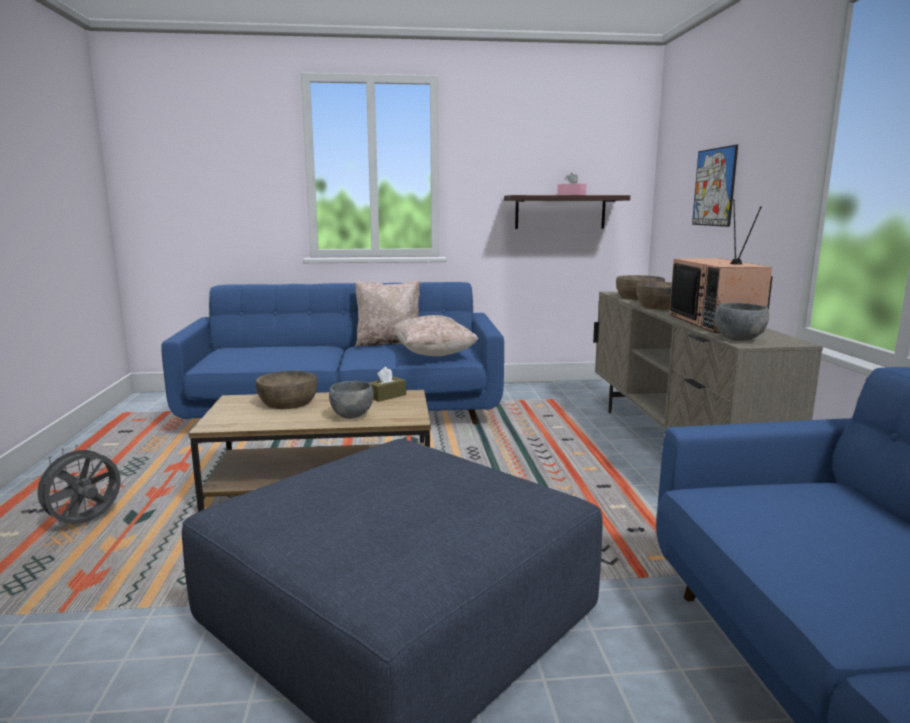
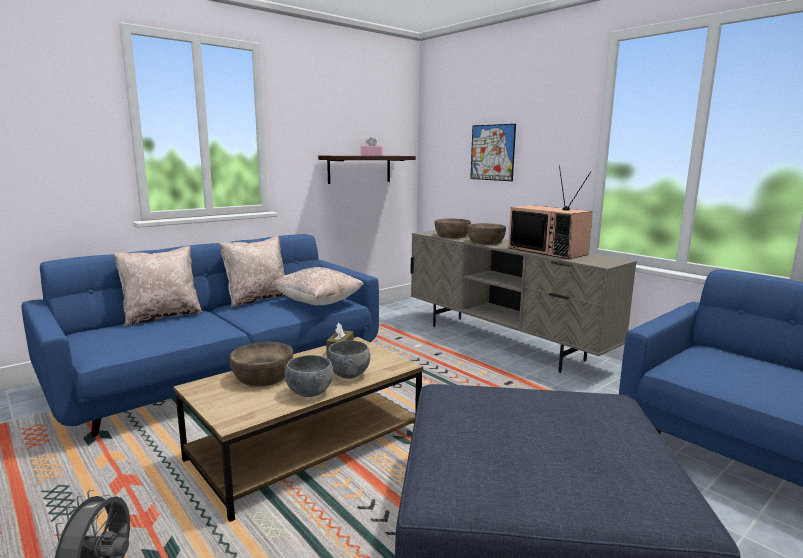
camera: 35 degrees left, 0 degrees up
grey bowl [714,303,769,341] -> grey bowl moved to [285,355,333,397]
none -> beige pillow [113,246,203,327]

